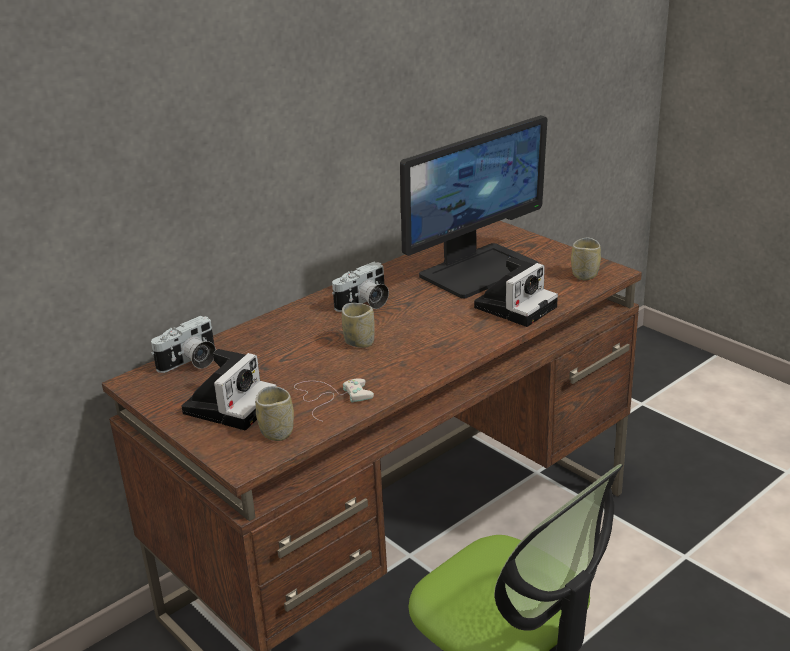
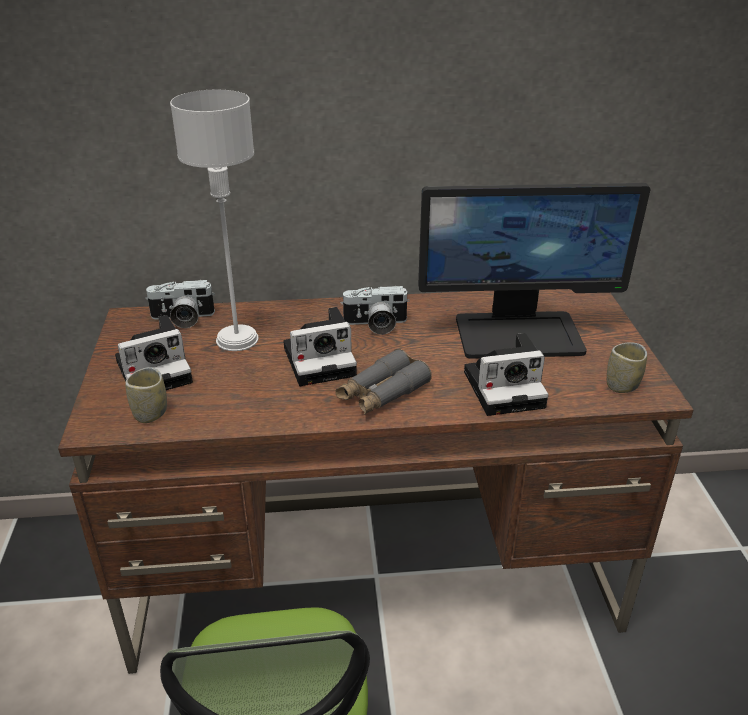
camera: 35 degrees right, 5 degrees up
white game controller [294,379,374,421] -> none
cup [342,303,375,348] -> camera [283,307,357,386]
none -> grey table lamp [170,89,258,351]
none -> grey binoculars [335,349,432,415]

